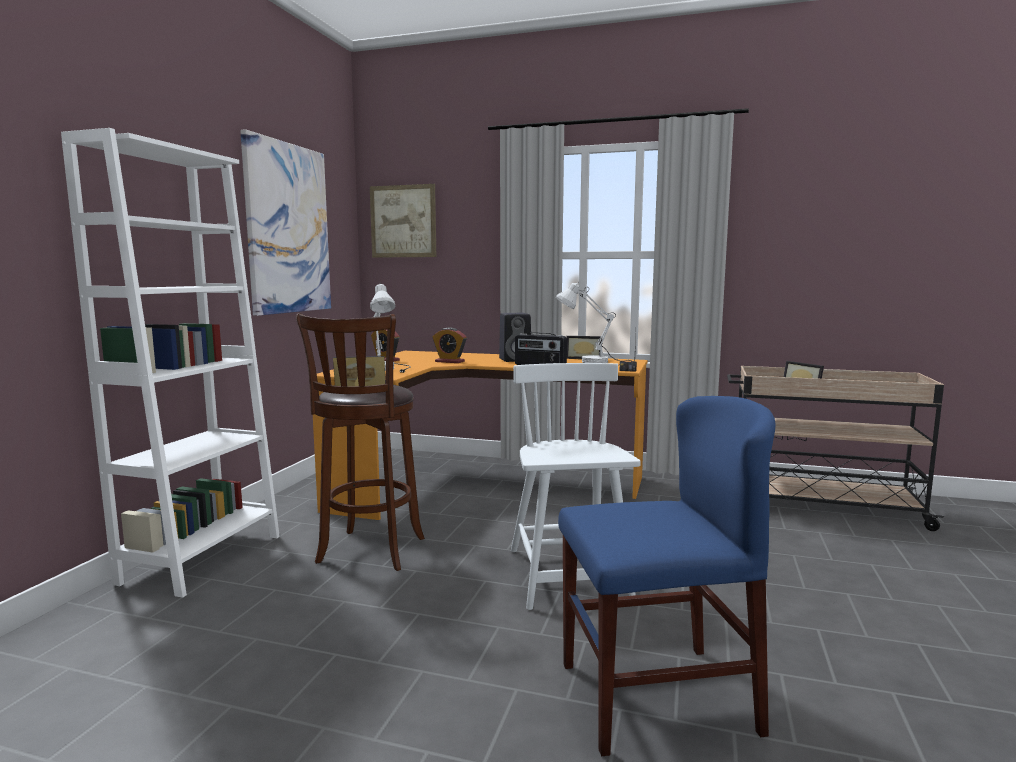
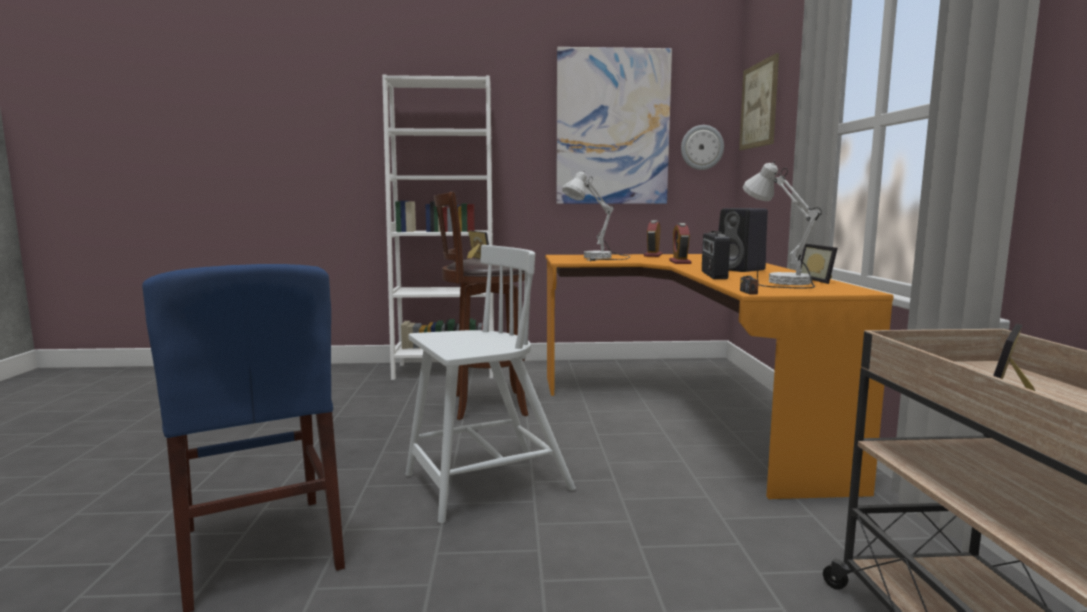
camera: 70 degrees right, 0 degrees up
none -> wall clock [681,125,724,170]

